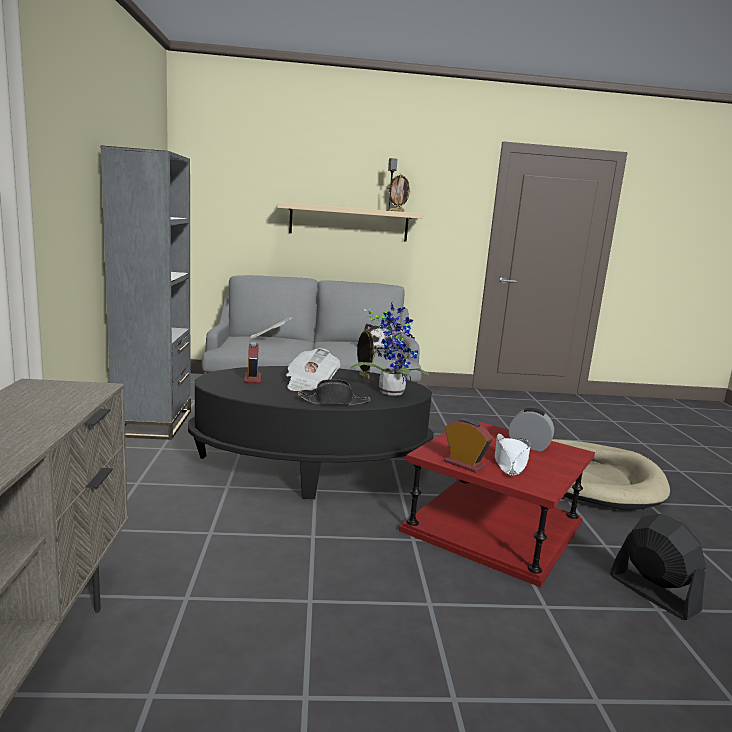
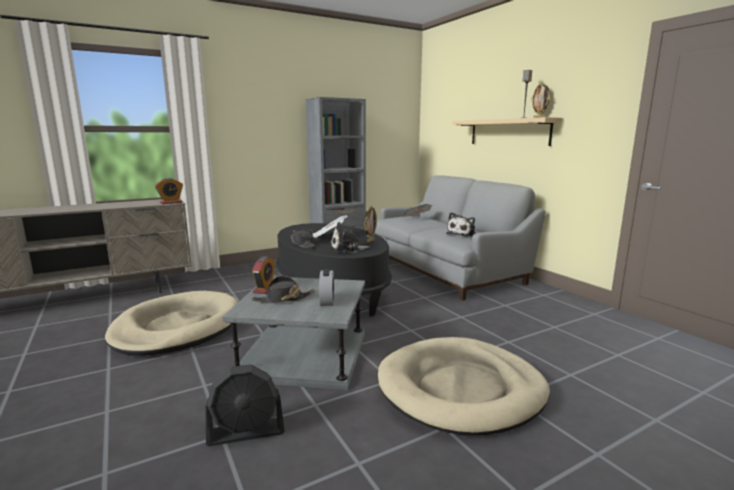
camera: 65 degrees right, 0 degrees up
alarm clock [244,342,261,383] -> alarm clock moved to [155,178,183,204]
potted plant [350,302,429,396] -> plush toy [331,222,370,253]
red side table [399,421,595,587] -> grey side table [222,277,365,390]
white hat [495,434,531,476] -> black hat [251,276,315,304]
black fan [610,514,706,620] -> black fan turned 45 degrees clockwise [205,364,285,446]
none -> beige dog bed [105,291,238,356]

